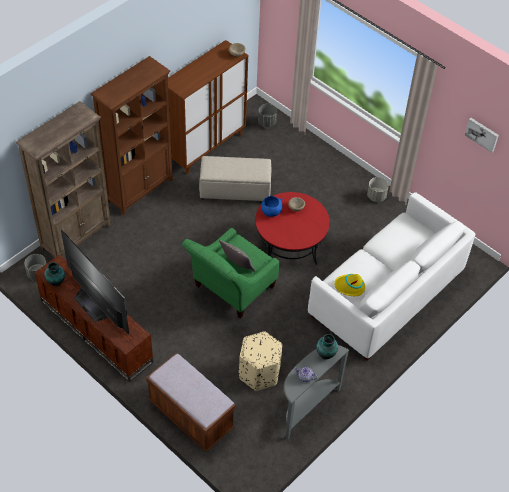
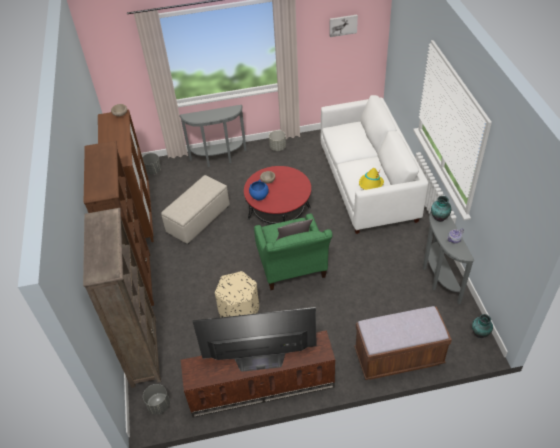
camera: 50 degrees left, 5 degrees down
vase [44,262,65,286] -> vase moved to [472,314,493,338]
beige ottoman [239,331,282,391] -> beige ottoman moved to [215,271,259,317]
none -> grey console table [179,105,246,167]

